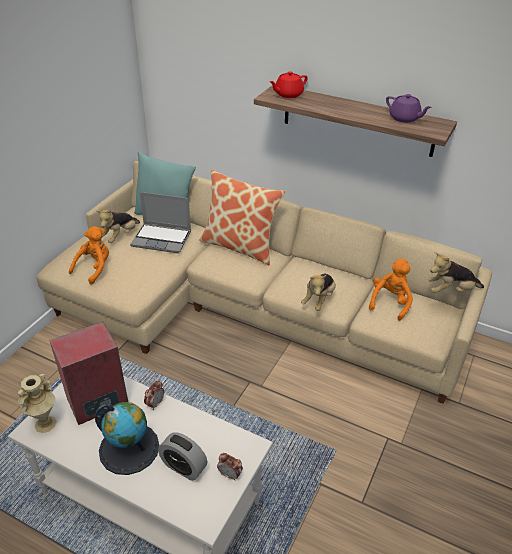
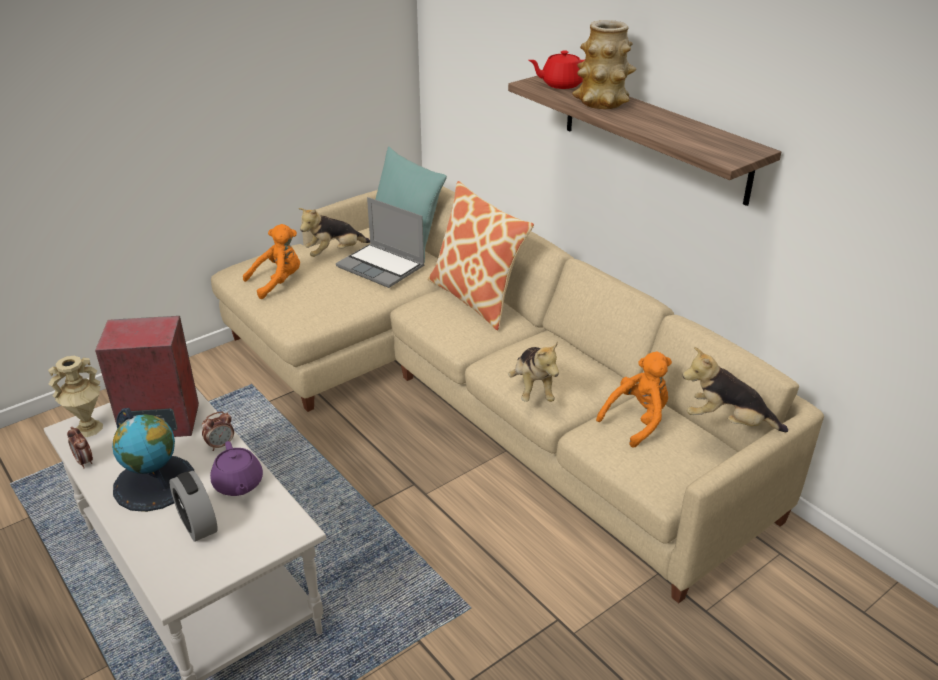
camera: 25 degrees right, 5 degrees down
alarm clock [217,453,243,481] -> alarm clock moved to [67,427,93,469]
plush toy [301,274,336,311] -> plush toy turned 60 degrees counterclockwise [508,342,559,402]
purple teapot [386,94,432,123] -> purple teapot moved to [210,441,263,496]
none -> vase [572,20,636,109]

